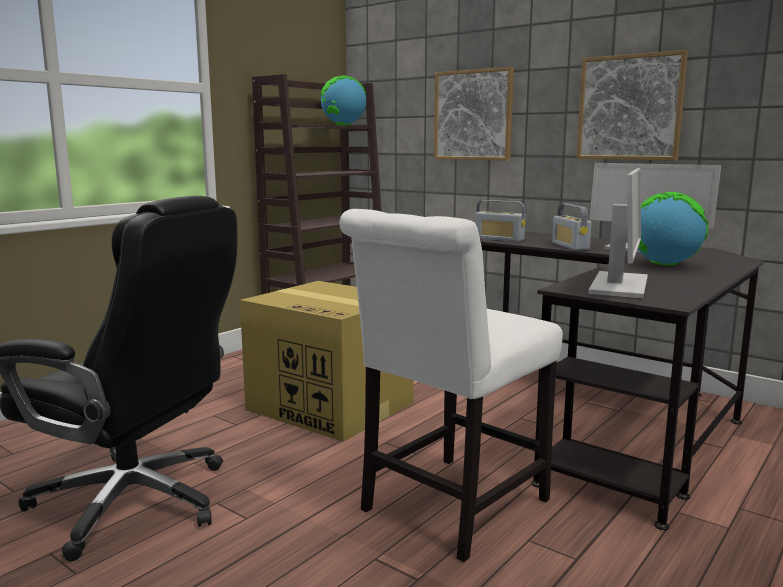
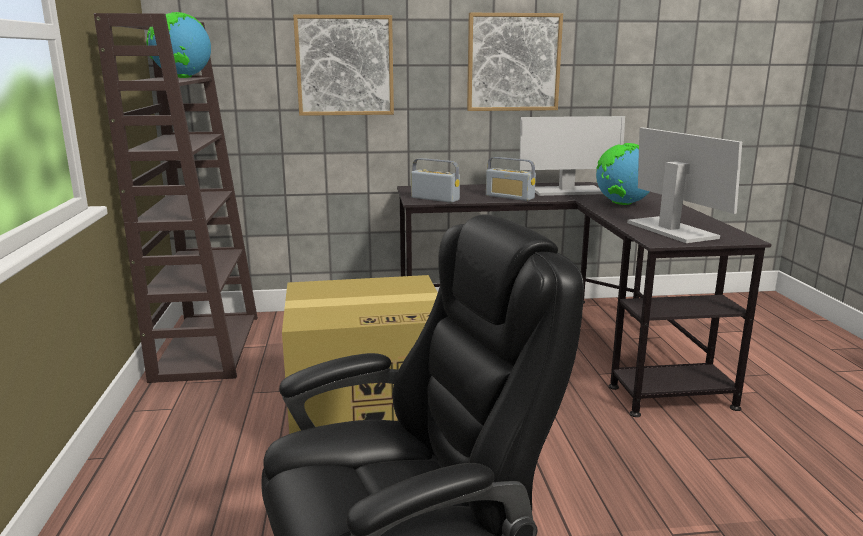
camera: 45 degrees left, 5 degrees up
white chair [340,209,563,562] -> none
radio [475,200,525,242] -> radio turned 135 degrees counterclockwise [411,158,460,203]

